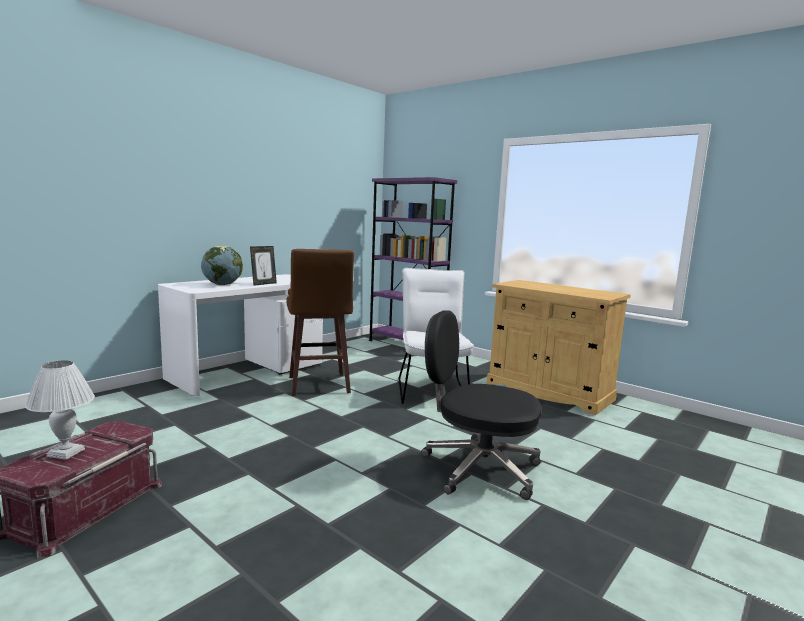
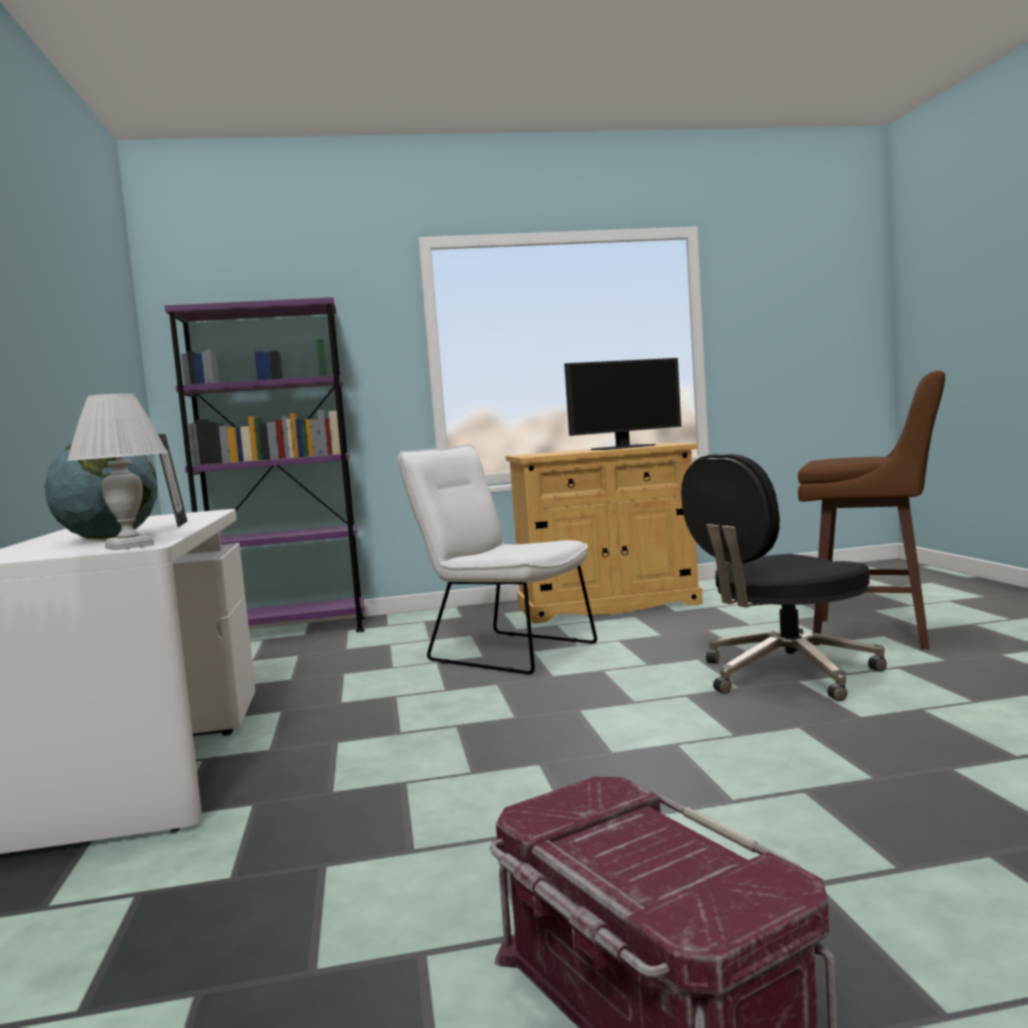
camera: 50 degrees left, 5 degrees down
white table lamp [25,360,95,460] -> white table lamp moved to [67,393,168,550]
brown stool [286,249,354,396] -> brown stool moved to [798,370,945,649]
none -> monitor [564,358,681,450]

